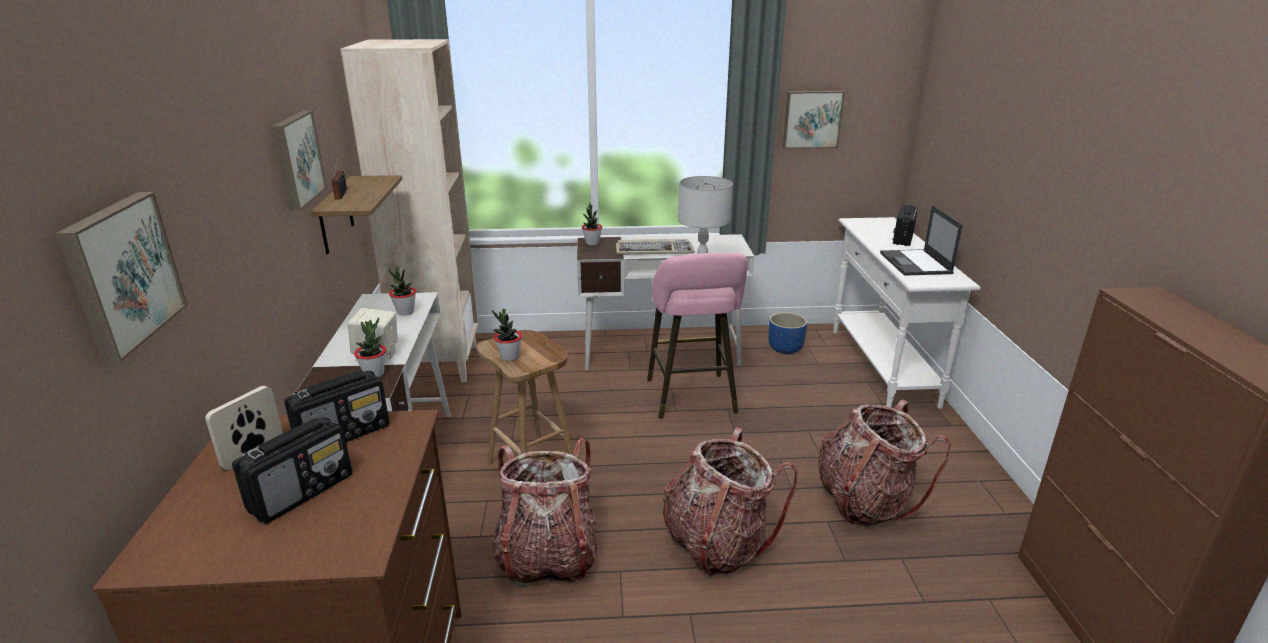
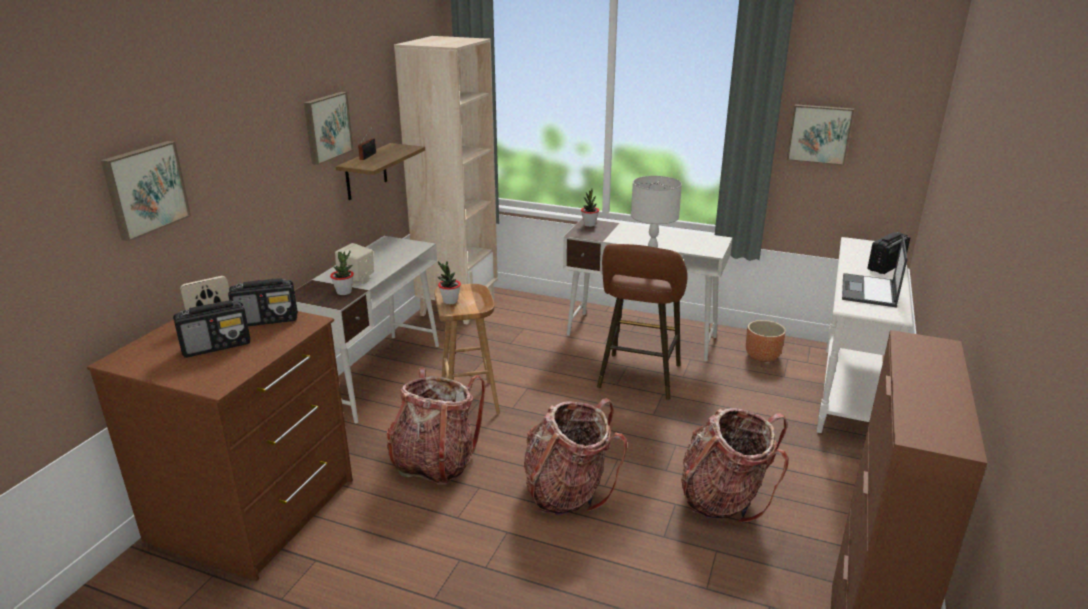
camera: 25 degrees right, 0 degrees up
potted plant [389,267,416,315] -> none
keyboard [616,239,694,254] -> none
pink stool [647,253,747,419] -> brown stool [597,244,688,400]
blue planter [768,312,807,354] -> brown planter [746,320,786,362]

